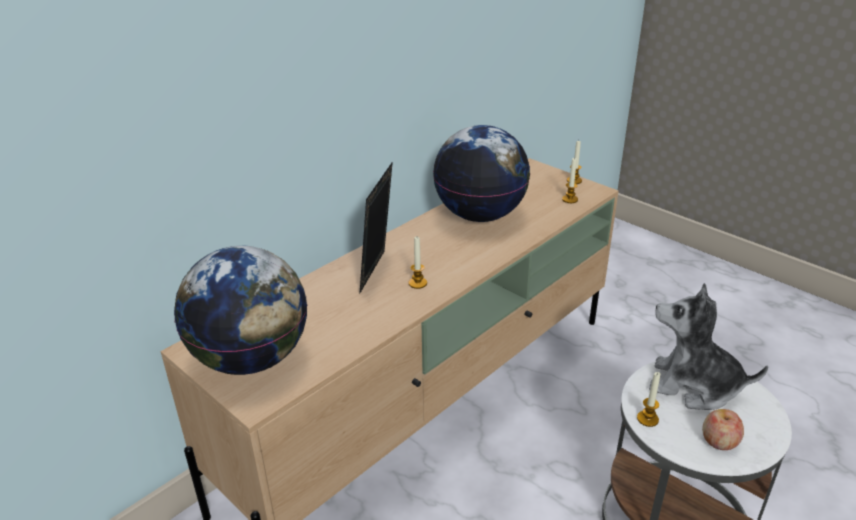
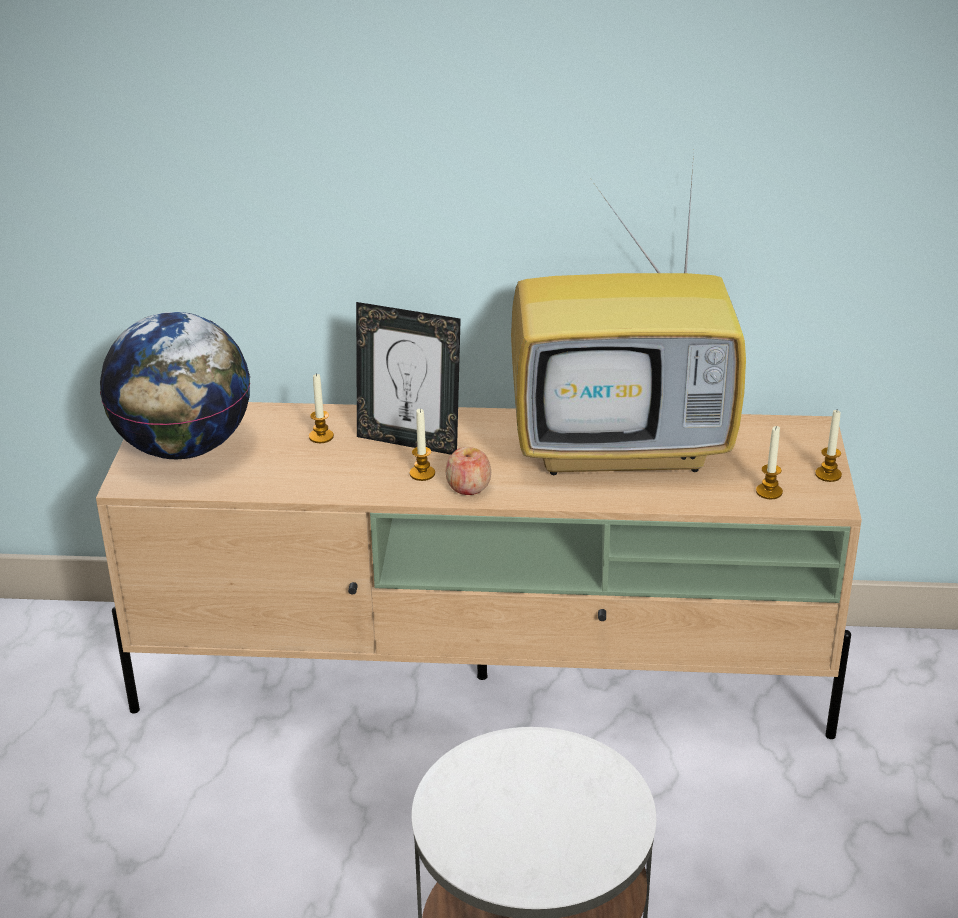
camera: 50 degrees right, 0 degrees up
picture frame [360,161,393,293] -> picture frame turned 135 degrees counterclockwise [356,302,461,455]
globe [433,125,530,222] -> television [511,154,746,475]
candle [637,372,661,427] -> candle moved to [309,373,334,443]
plush toy [649,283,768,410] -> none
apple [702,409,744,450] -> apple moved to [446,447,491,495]

